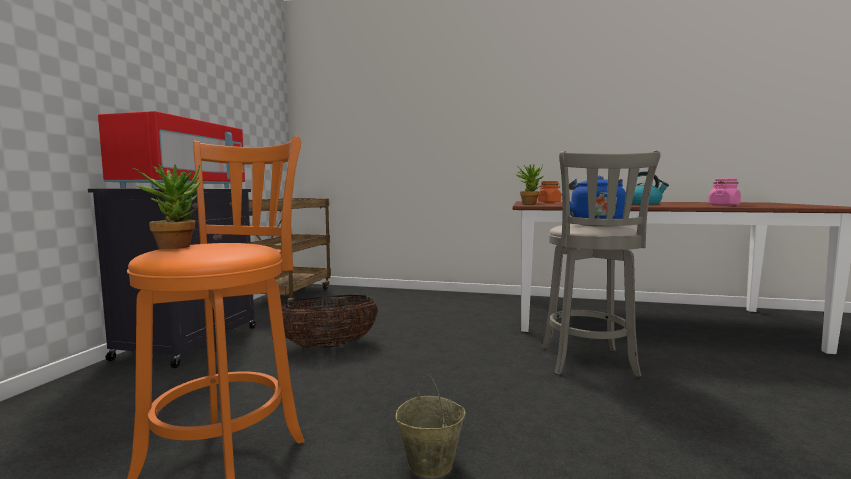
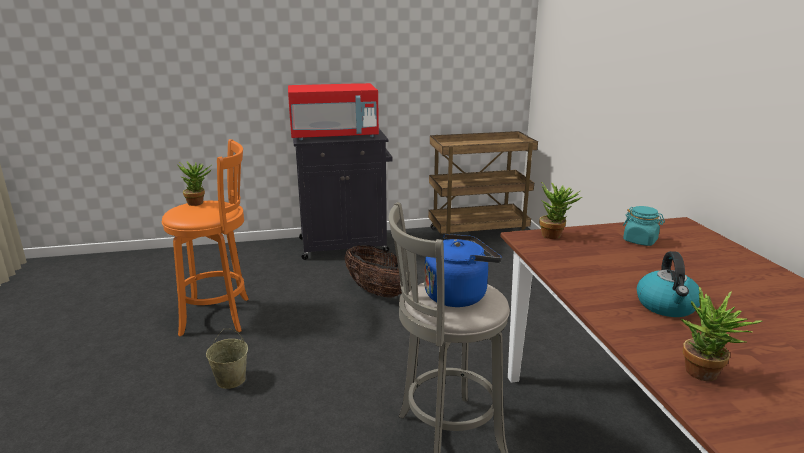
camera: 65 degrees right, 15 degrees up
orange jar [538,181,561,203] -> turquoise jar [623,206,665,246]
pink jar [708,178,741,206] -> potted plant [681,287,763,381]

